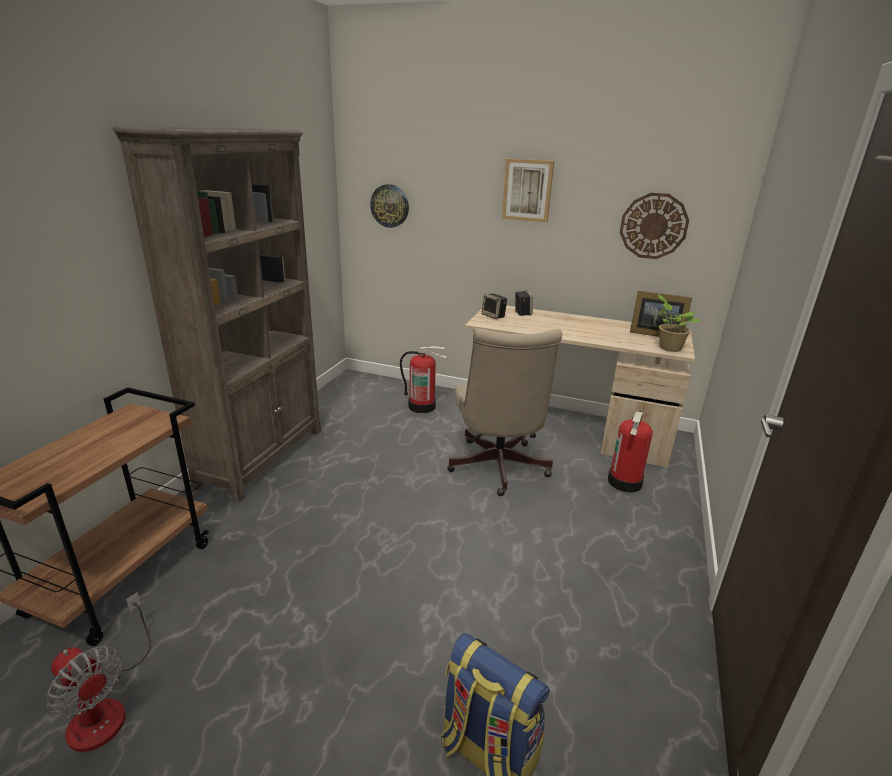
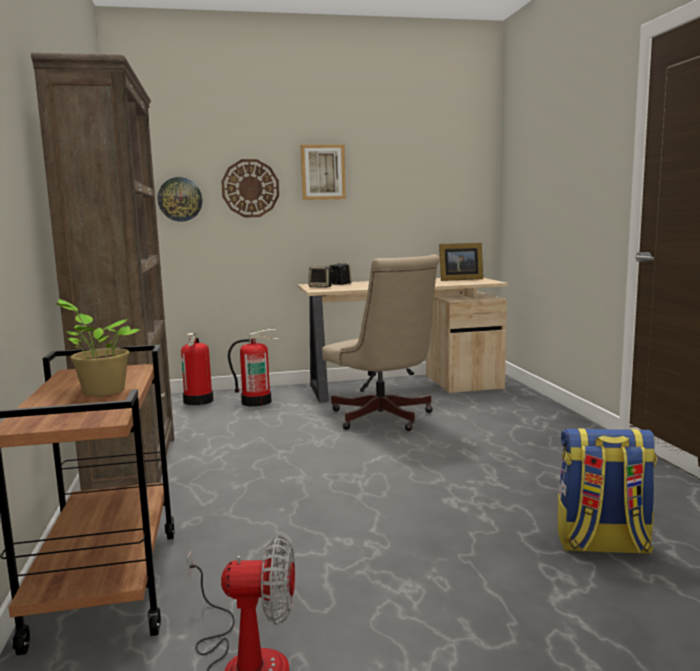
camera: 30 degrees left, 15 degrees down
fire extinguisher [608,411,653,492] -> fire extinguisher moved to [181,333,214,405]
wall clock [620,193,689,259] -> wall clock moved to [221,159,279,217]
potted plant [658,294,701,352] -> potted plant moved to [56,299,141,396]

